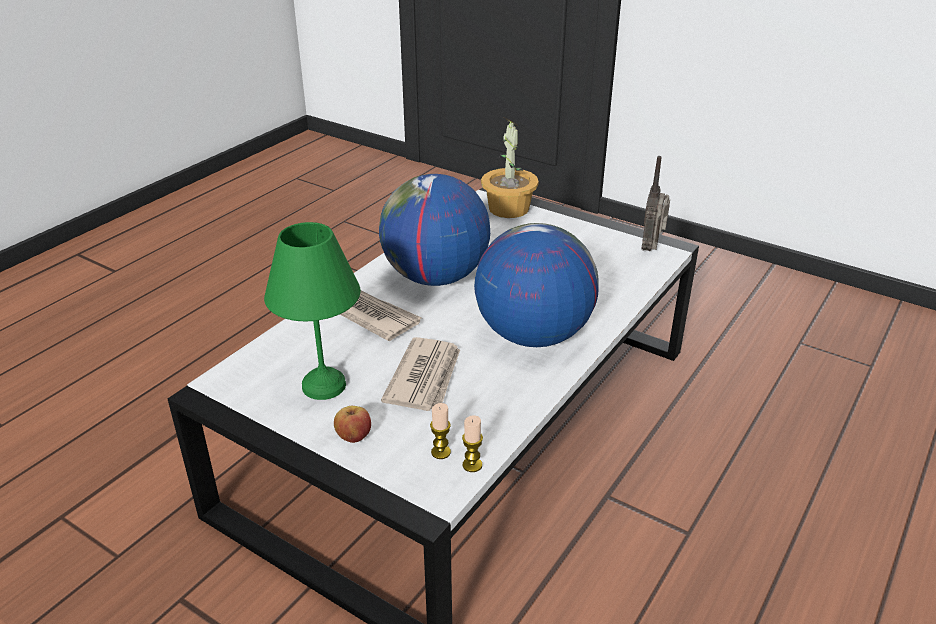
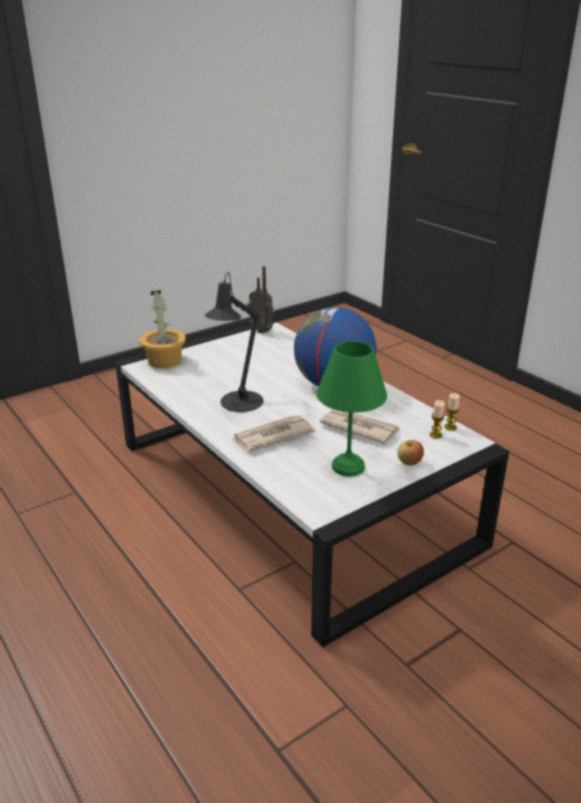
camera: 70 degrees left, 5 degrees down
globe [379,174,490,286] -> black table lamp [205,272,263,412]

